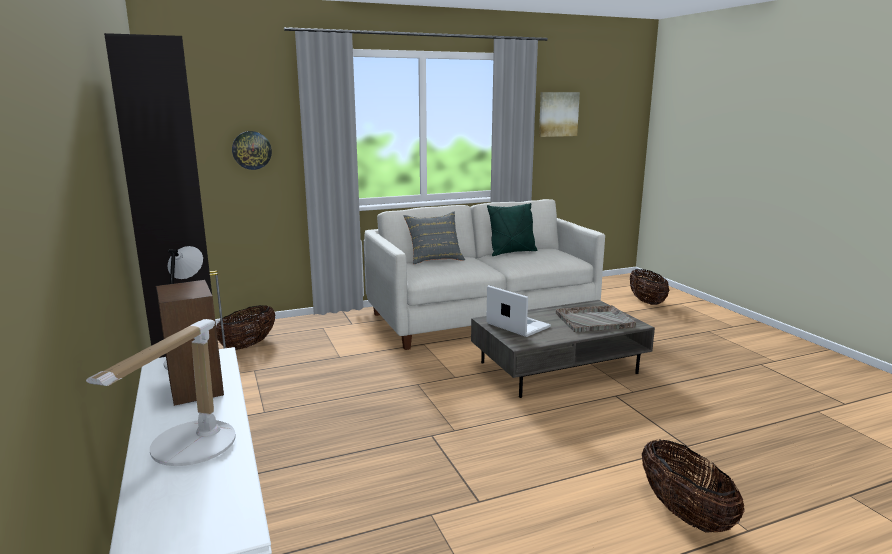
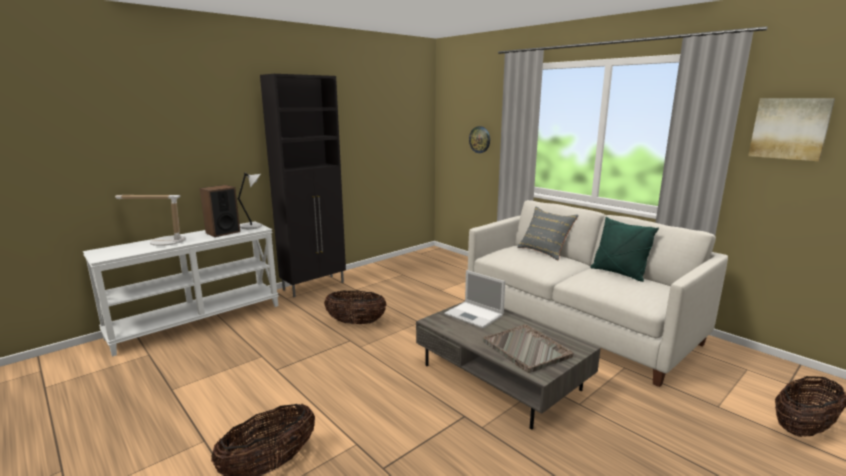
camera: 70 degrees right, 0 degrees up
basket [216,305,275,350] -> basket moved to [324,290,387,324]
laptop [486,285,551,337] -> laptop turned 105 degrees clockwise [444,270,505,329]

